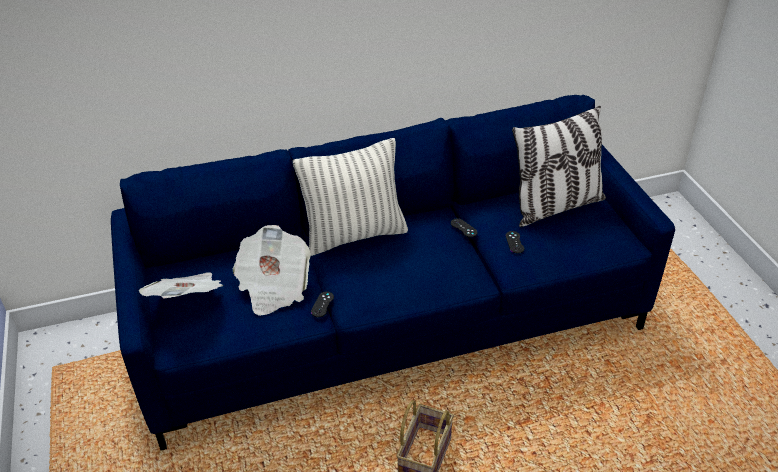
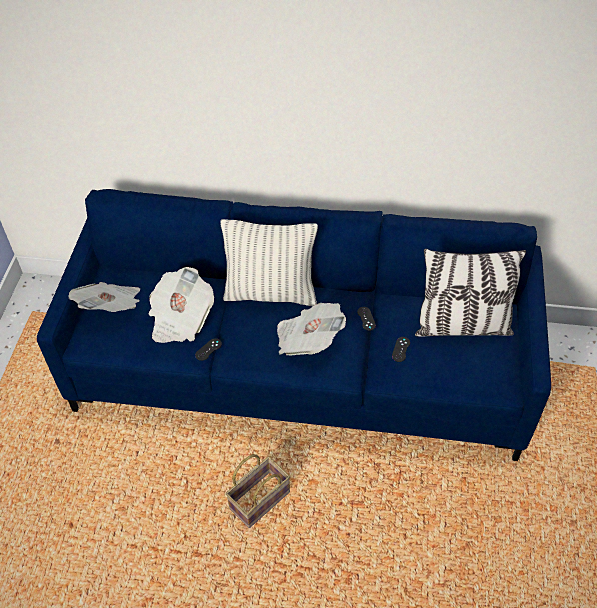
camera: 25 degrees right, 10 degrees up
none -> newspaper [277,303,346,356]

